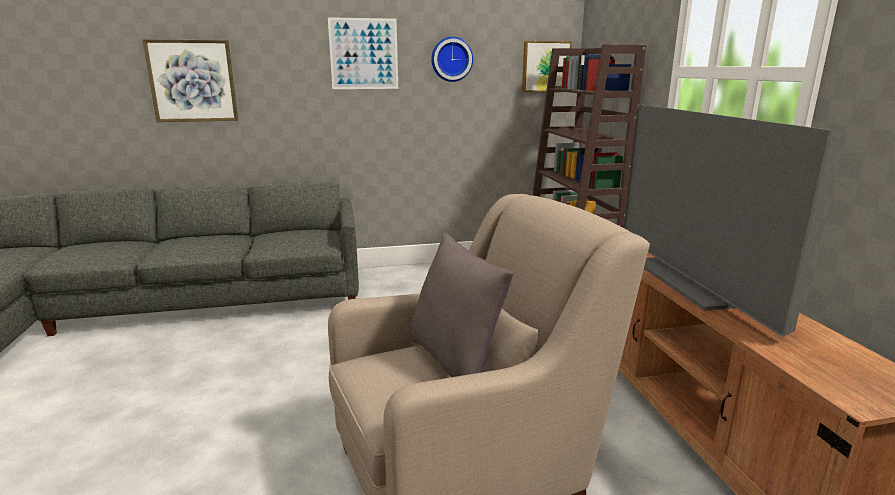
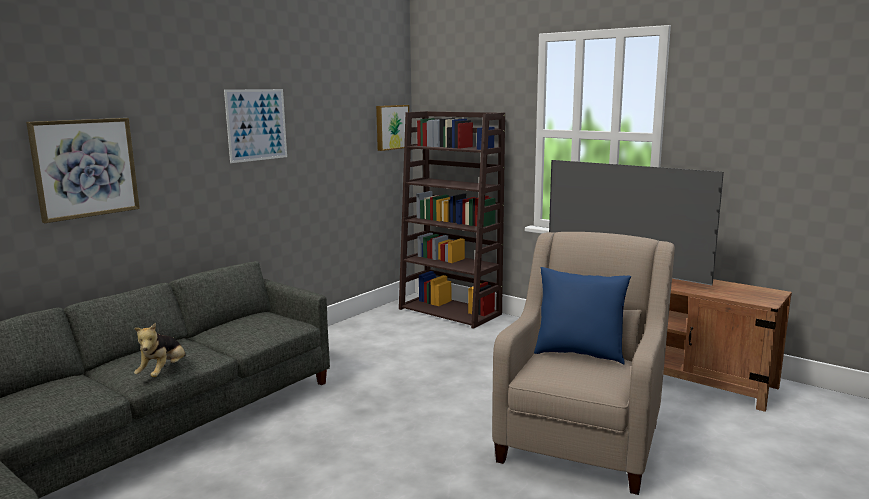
camera: 40 degrees left, 5 degrees down
grey pillow [412,233,514,377] -> blue pillow [534,267,631,364]
wall clock [431,37,473,82] -> none
none -> plush toy [134,323,186,377]

